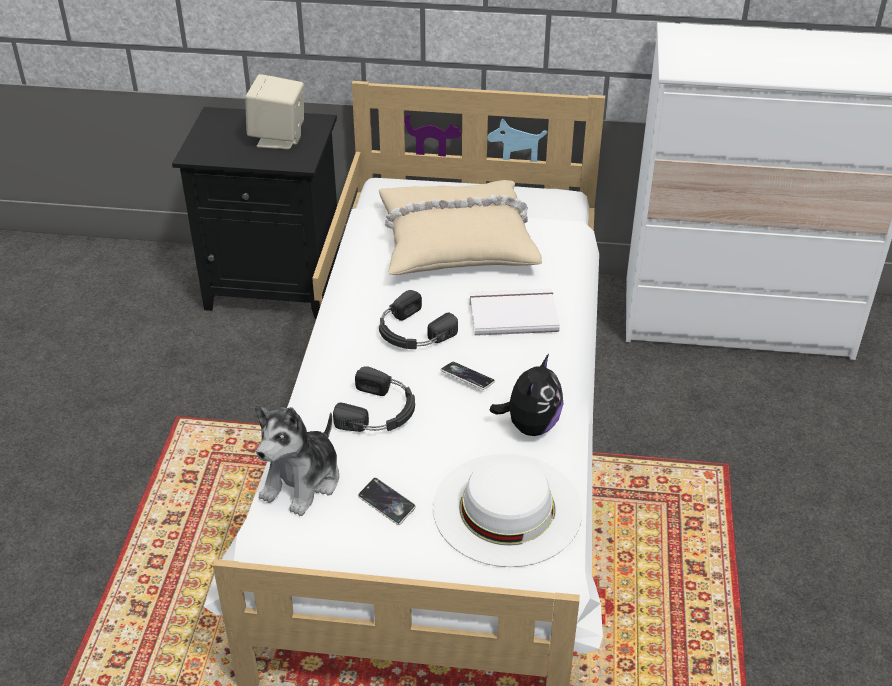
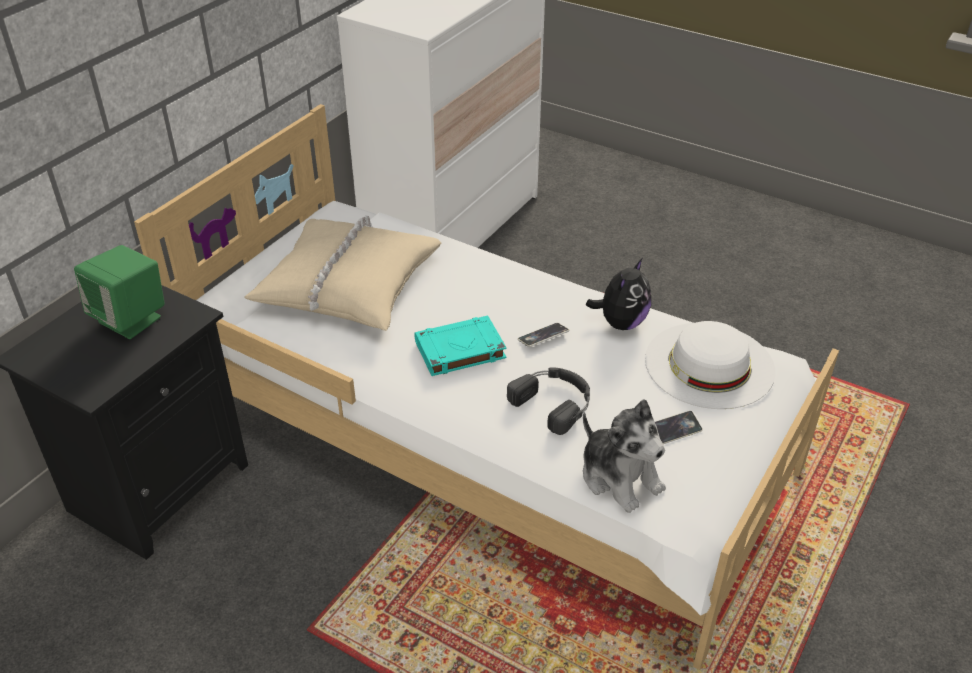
camera: 65 degrees left, 0 degrees up
beige speaker [245,74,304,149] -> green speaker [74,245,165,339]
black headphones [379,290,458,349] -> turquoise book [414,316,507,376]
white book [470,288,560,336] -> none
plush toy [489,354,563,436] -> plush toy turned 75 degrees clockwise [586,259,651,330]

